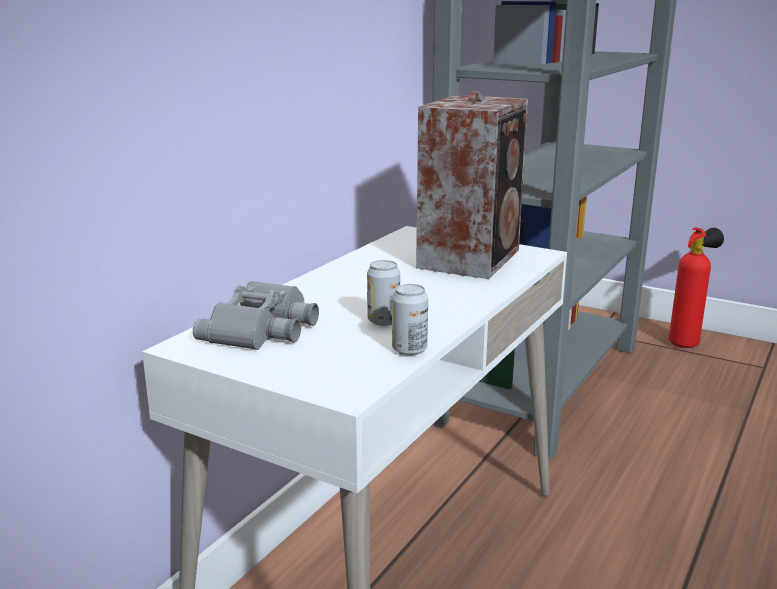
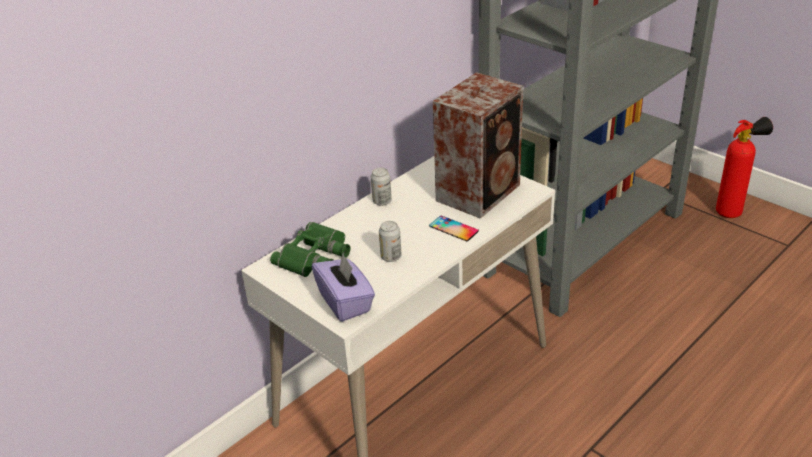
camera: 15 degrees right, 15 degrees up
grey binoculars [193,281,319,350] -> green binoculars [270,222,350,277]
can [392,284,428,356] -> can moved to [371,168,392,206]
none -> purple tissue box [312,254,375,322]
none -> phone [429,216,479,241]

